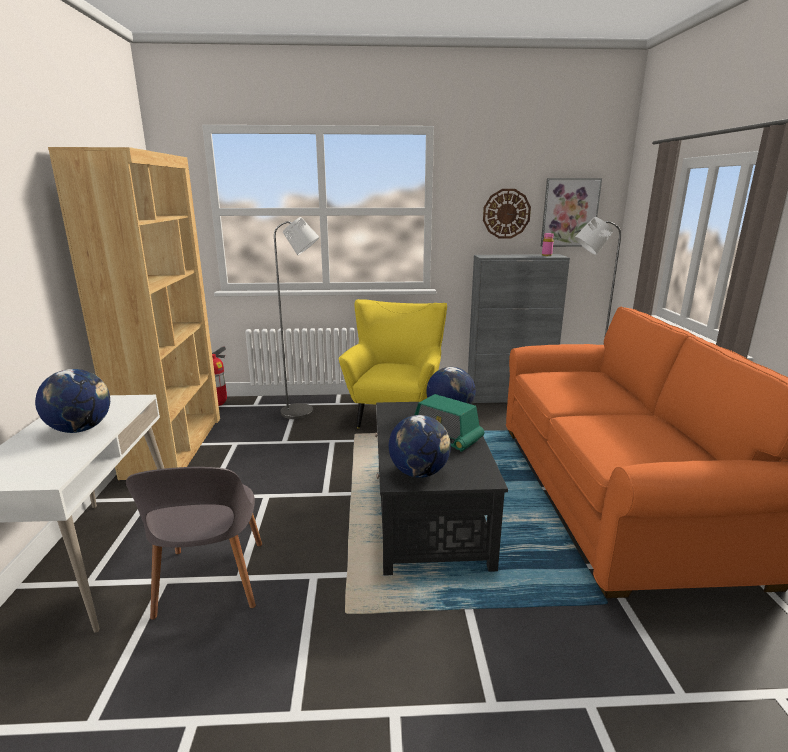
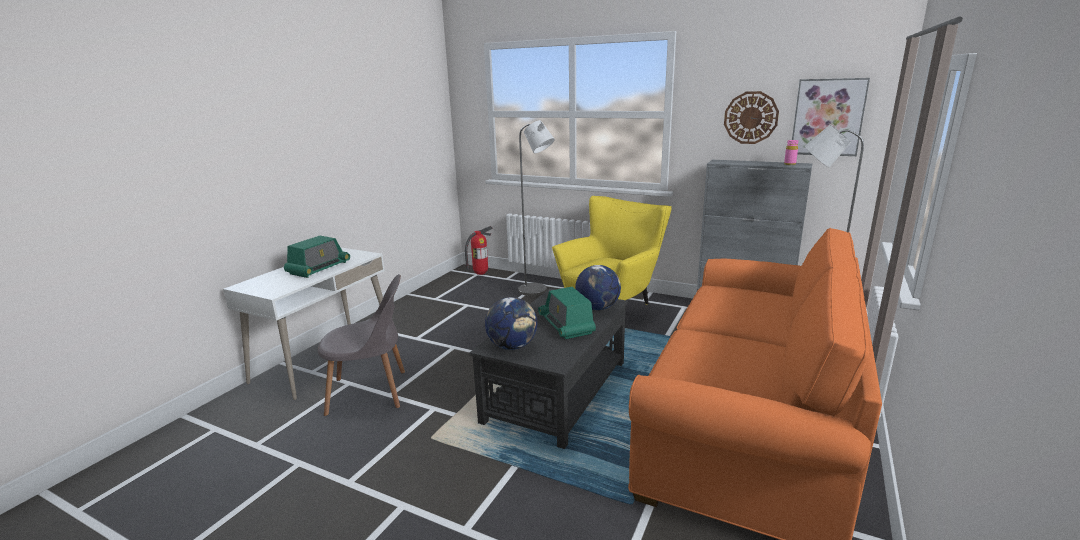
camera: 30 degrees right, 0 degrees up
globe [35,369,110,433] -> radio [284,236,350,278]
brown bookcase [48,147,220,480] -> none
grey chair [126,467,262,620] -> grey chair turned 120 degrees counterclockwise [318,274,405,416]

